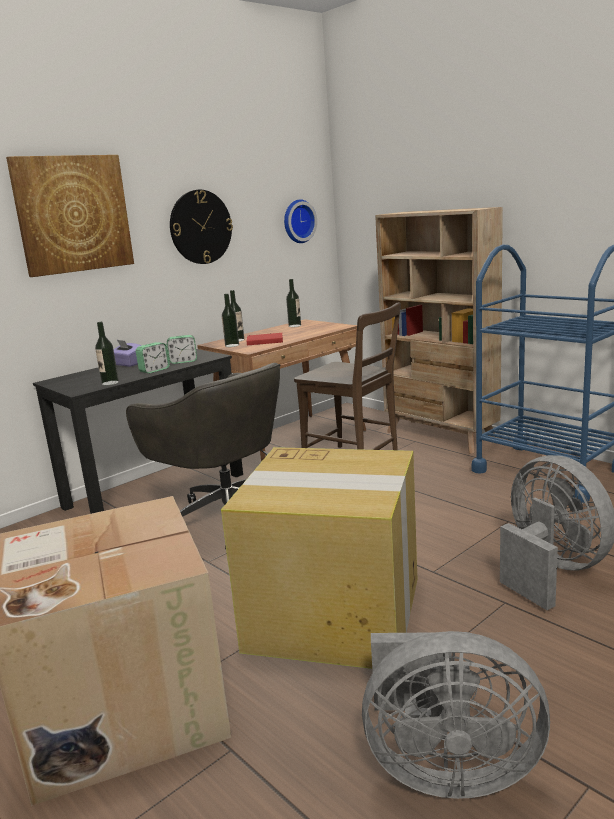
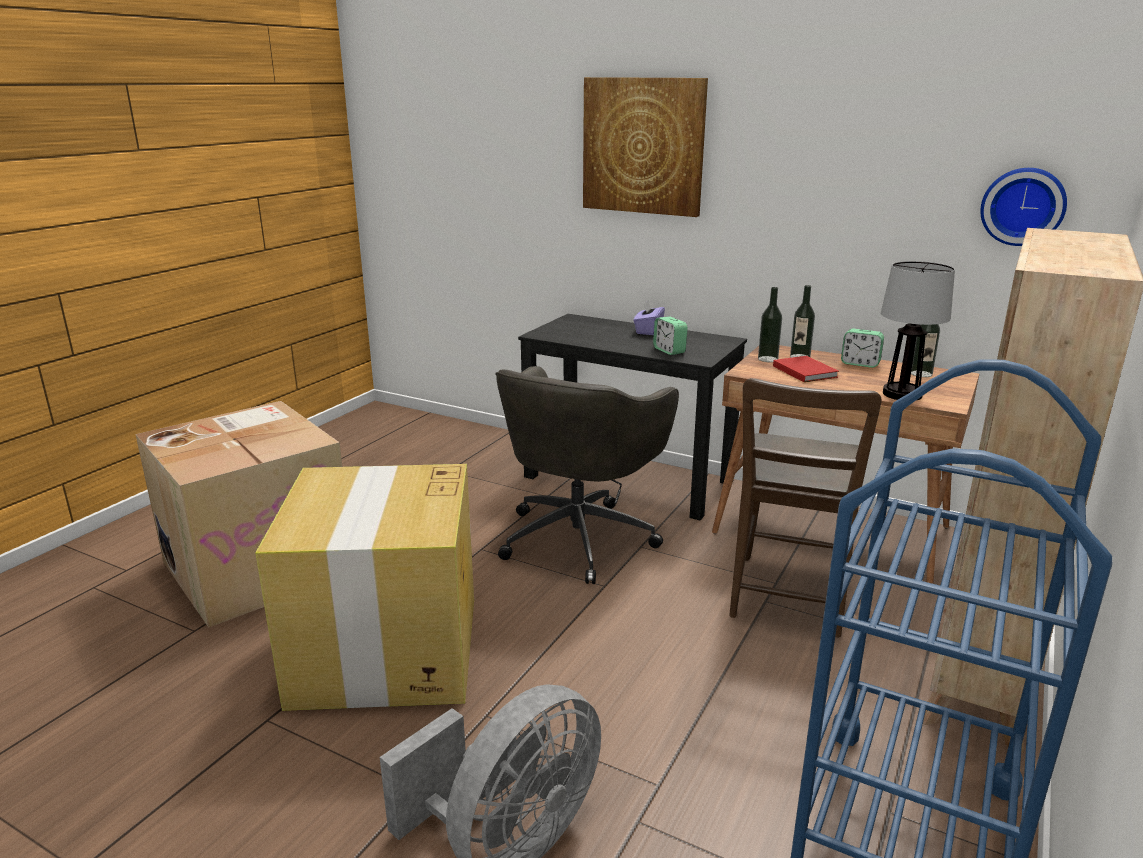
camera: 70 degrees right, 5 degrees up
bottle [95,322,119,385] -> none
alarm clock [136,342,170,373] -> alarm clock moved to [841,329,884,368]
wall clock [170,190,233,264] -> none
grey fan [362,631,550,799] -> none
none -> table lamp [881,261,955,401]

